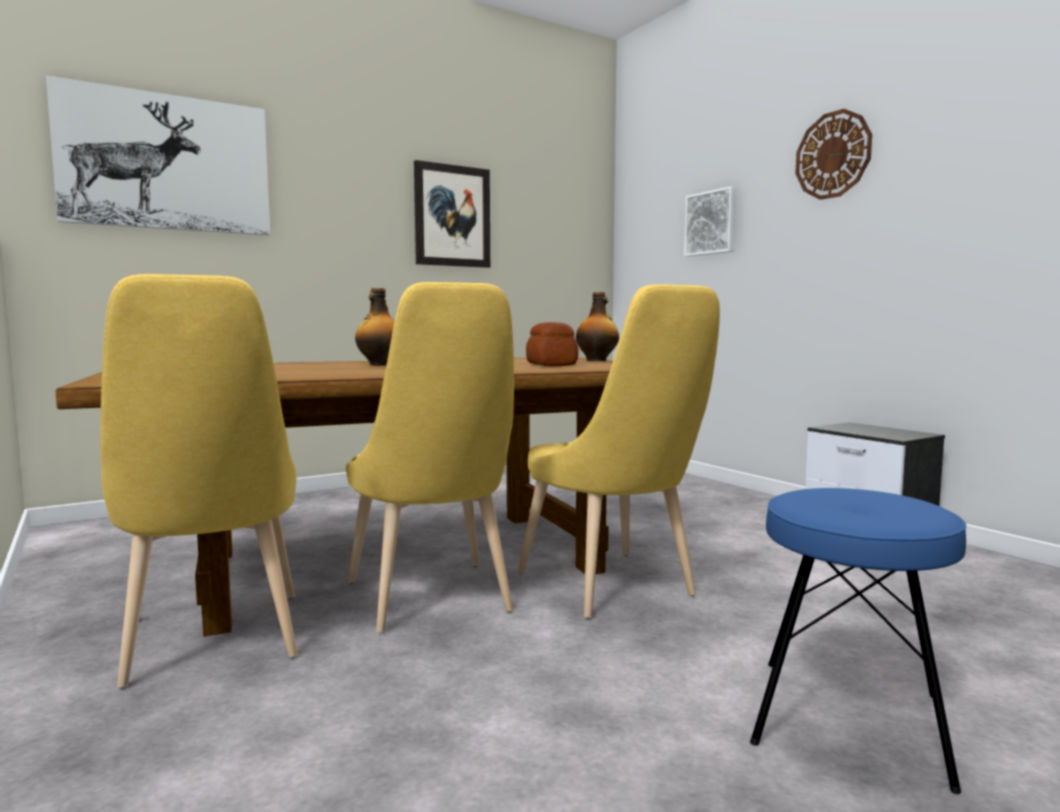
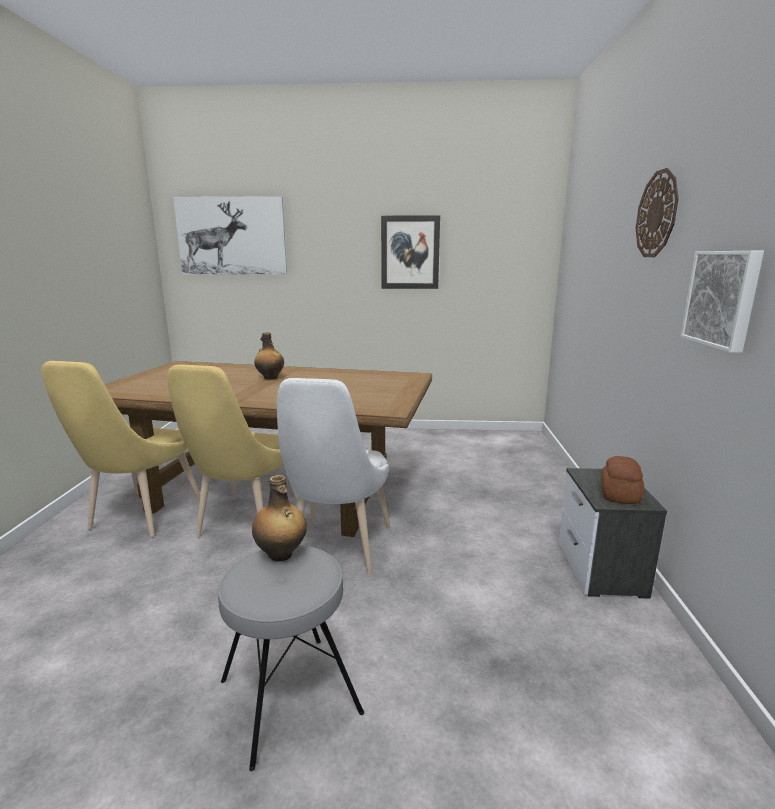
camera: 35 degrees right, 10 degrees up
yellow chair [518,284,720,618] -> white chair [277,378,390,574]
bread [526,322,579,366] -> bread moved to [601,456,644,504]
bottle [576,292,619,361] -> bottle moved to [252,475,307,561]
picture [684,186,737,257] -> picture moved to [680,251,764,353]
blue stool [750,488,966,794] -> grey stool [218,545,364,771]

